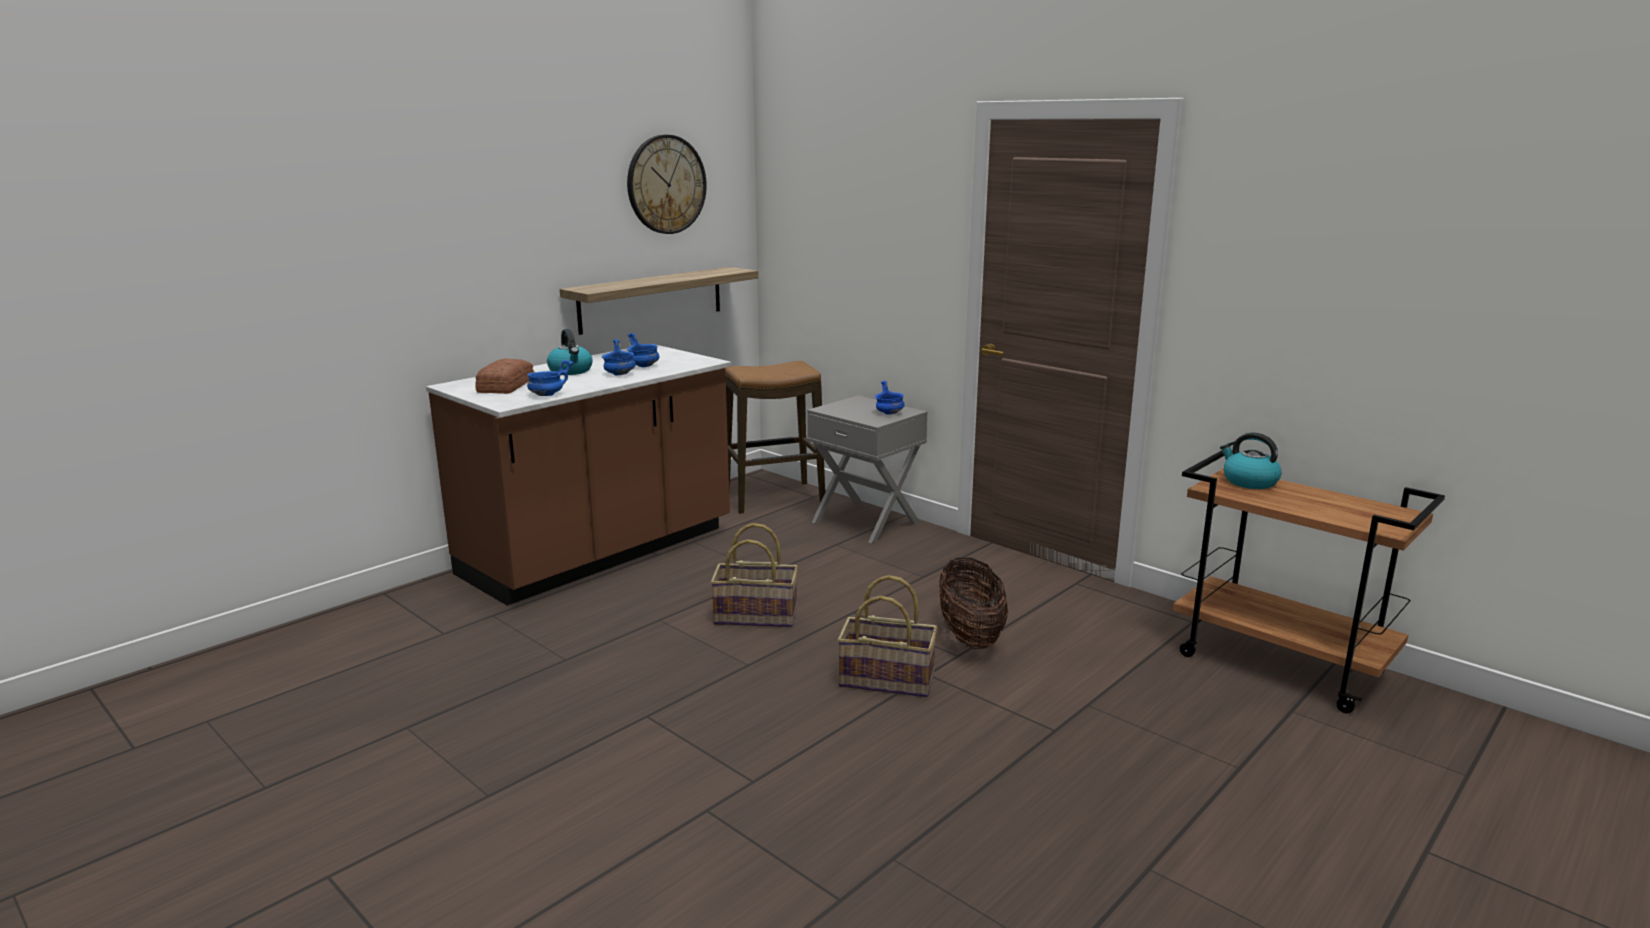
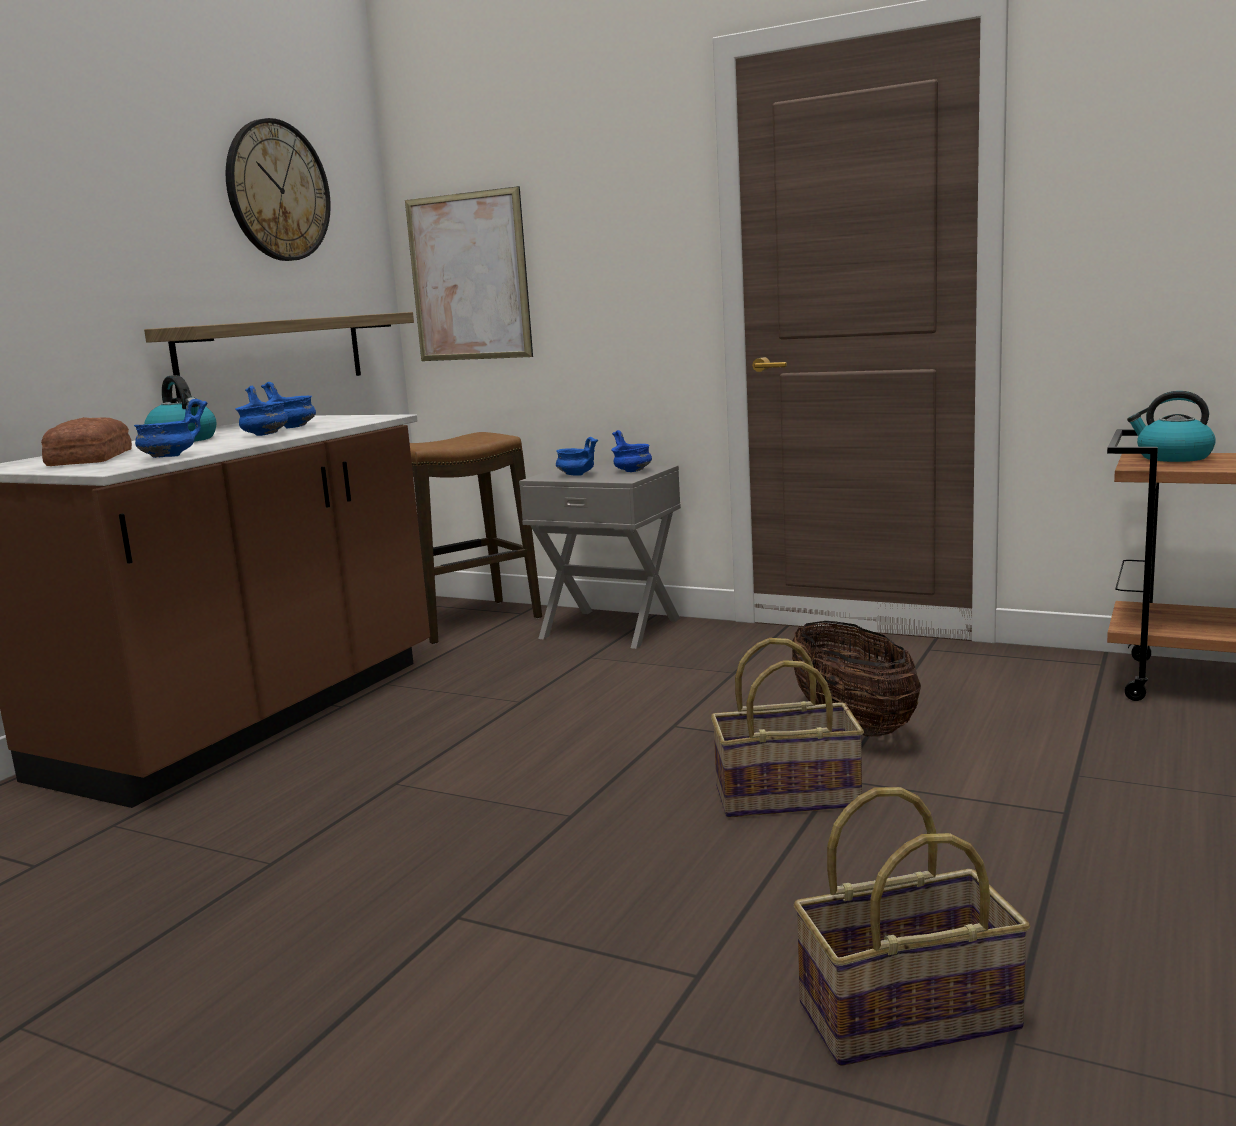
camera: 15 degrees left, 5 degrees down
basket [710,523,798,627] -> basket moved to [793,787,1030,1066]
none -> picture [405,186,533,361]
none -> blue bowl [556,437,598,476]

